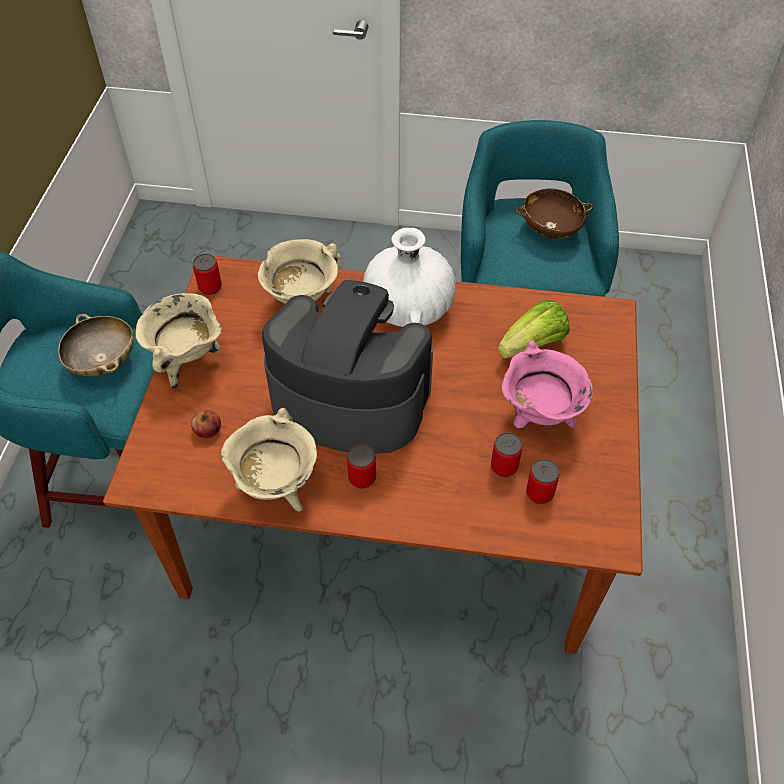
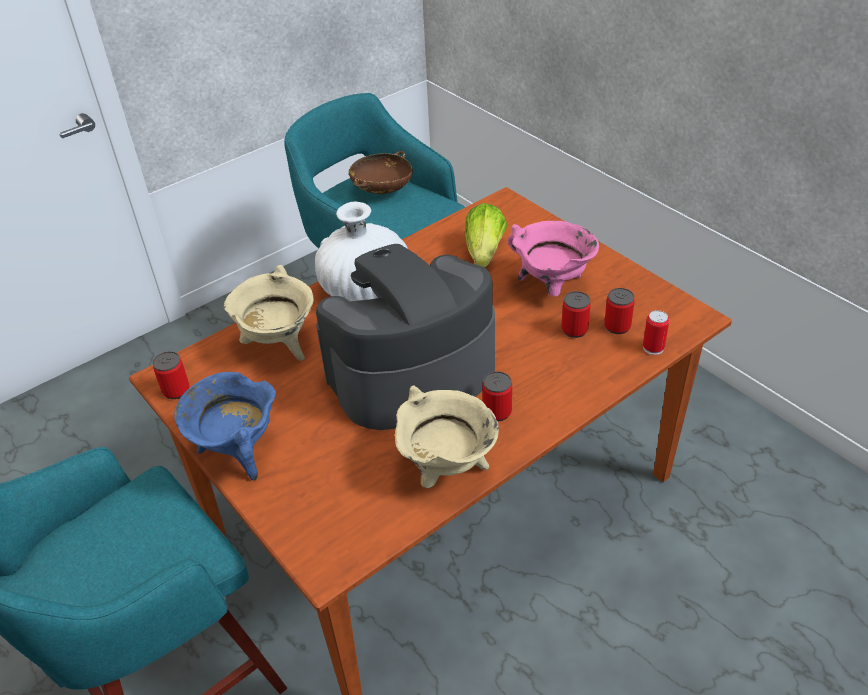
camera: 45 degrees left, 10 degrees down
beige bowl [58,314,134,376] -> none
beige cooking pot [136,293,222,389] -> blue cooking pot [174,372,276,480]
apple [191,410,221,438] -> none
none -> can [643,310,669,355]

